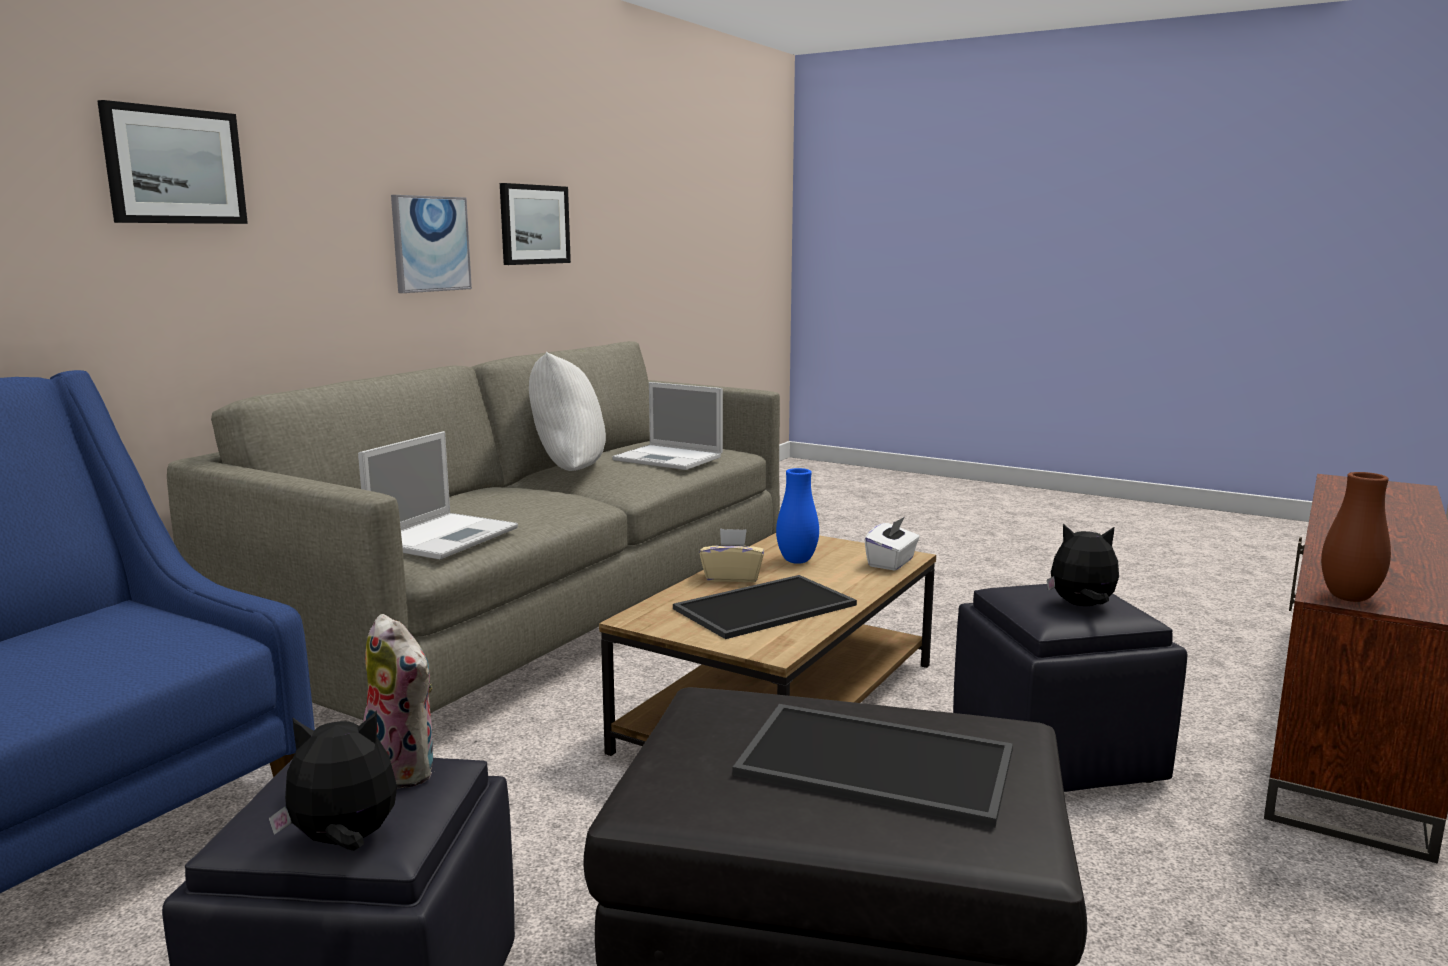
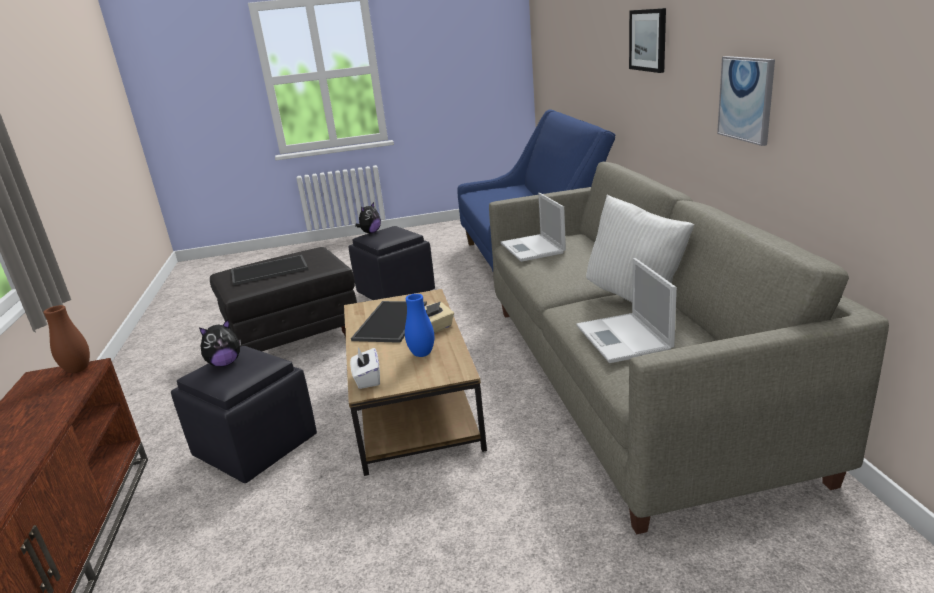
camera: 140 degrees right, 10 degrees up
plush toy [363,614,433,788] -> none
picture [500,183,571,265] -> none
laptop [612,382,723,470] -> laptop turned 90 degrees counterclockwise [576,258,677,363]

